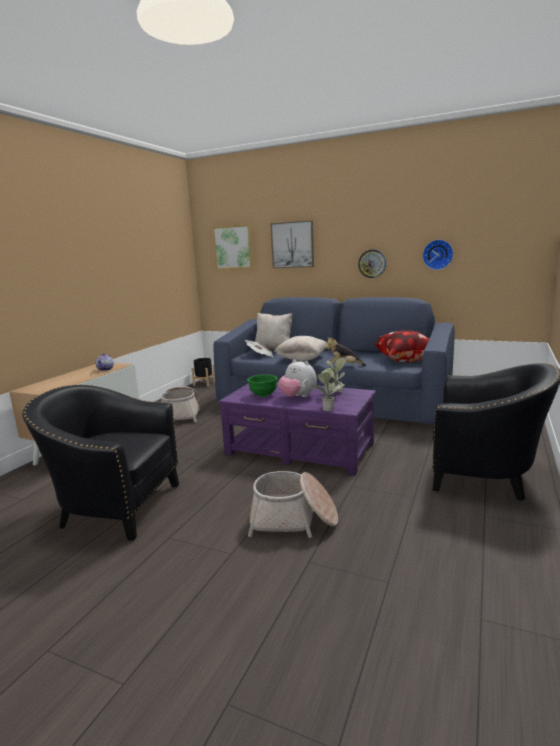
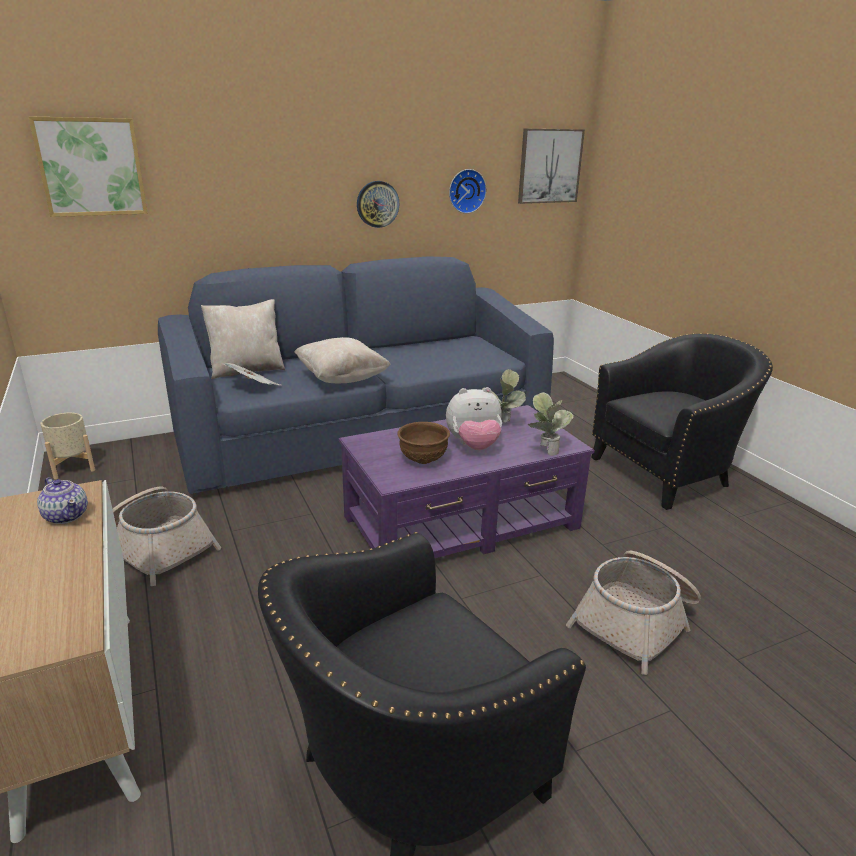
camera: 50 degrees left, 10 degrees up
black planter [191,358,215,387] -> beige planter [40,413,95,479]
green bowl [247,374,277,397] -> brown bowl [397,422,450,464]
picture [270,220,314,268] -> picture moved to [518,128,585,204]
plush toy [325,337,366,366] -> none
pillow [374,330,430,362] -> none

